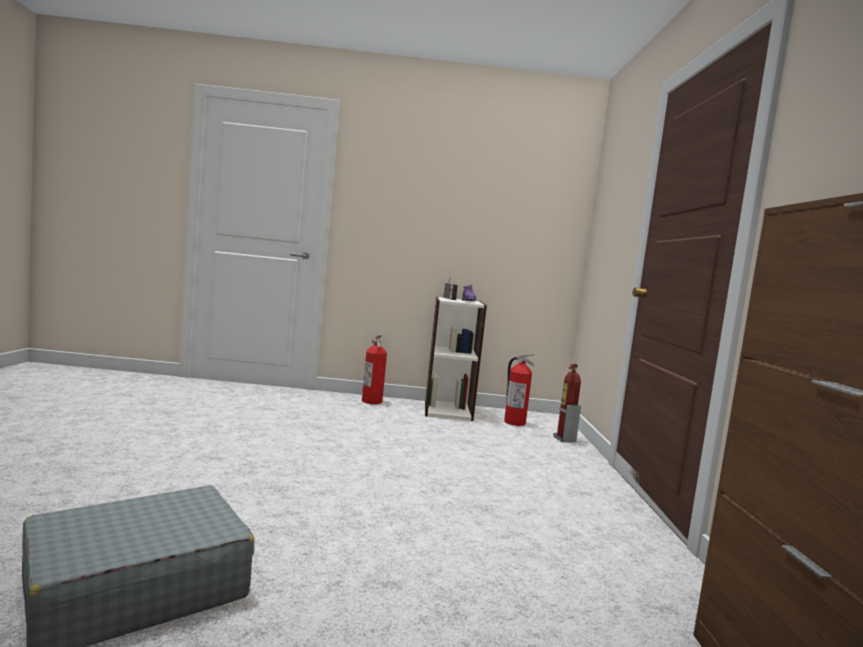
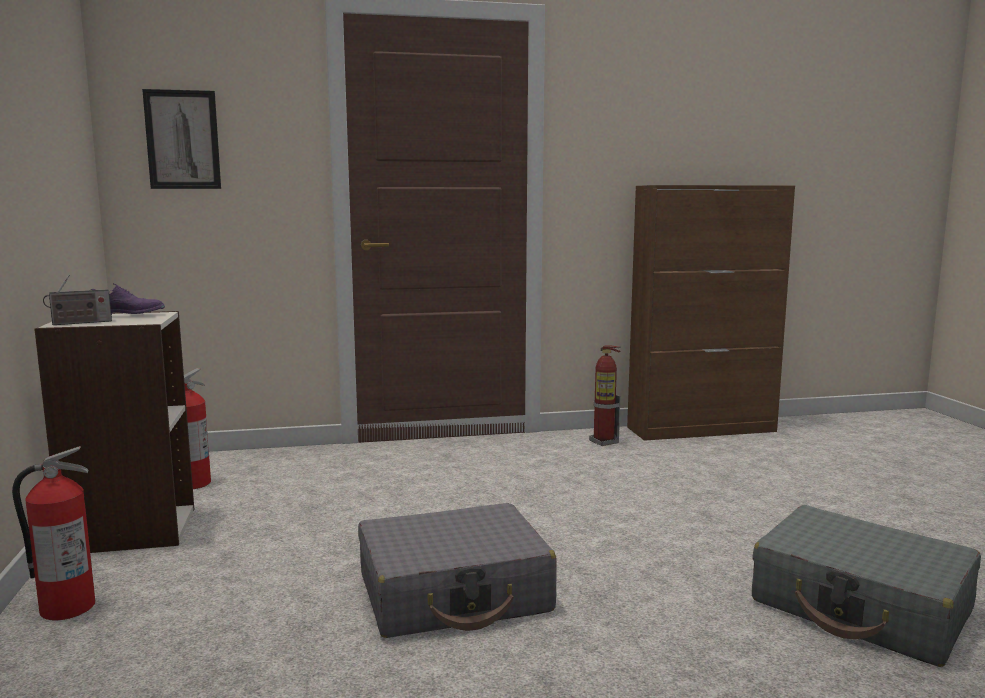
camera: 100 degrees left, 5 degrees up
fire extinguisher [553,364,581,442] -> fire extinguisher moved to [589,345,621,446]
none -> picture [142,89,221,189]
none -> grey suitcase [358,503,557,638]

